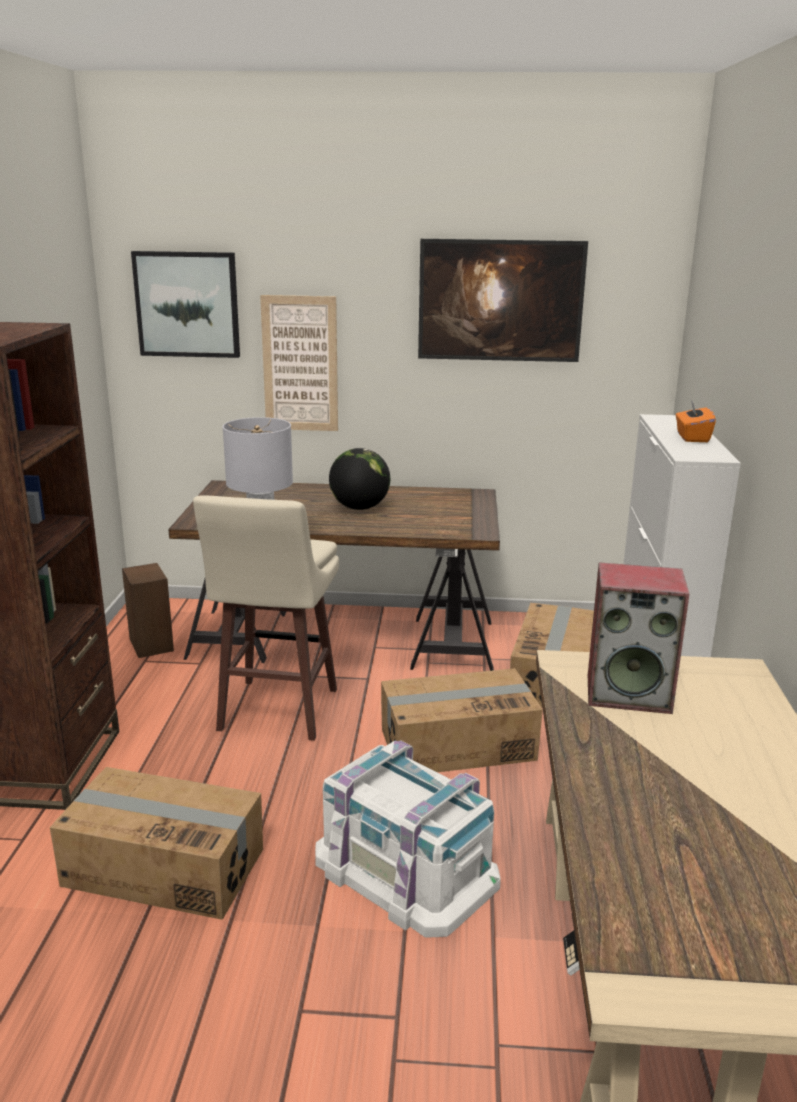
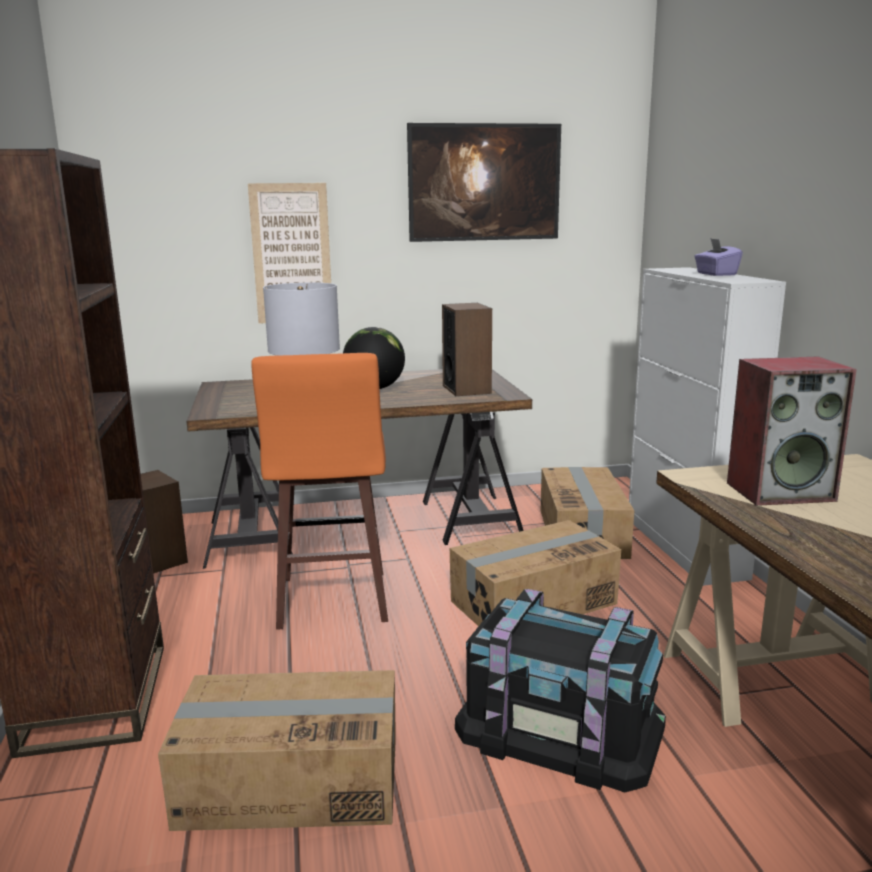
camera: 15 degrees left, 5 degrees down
picture [131,251,240,358] -> none
beige stool [193,496,339,741] -> orange stool [251,353,388,630]
white storage box [315,740,501,937] -> black storage box [455,589,666,792]
orange tissue box [676,400,716,442] -> purple tissue box [694,238,743,276]
none -> speaker [442,303,492,396]

